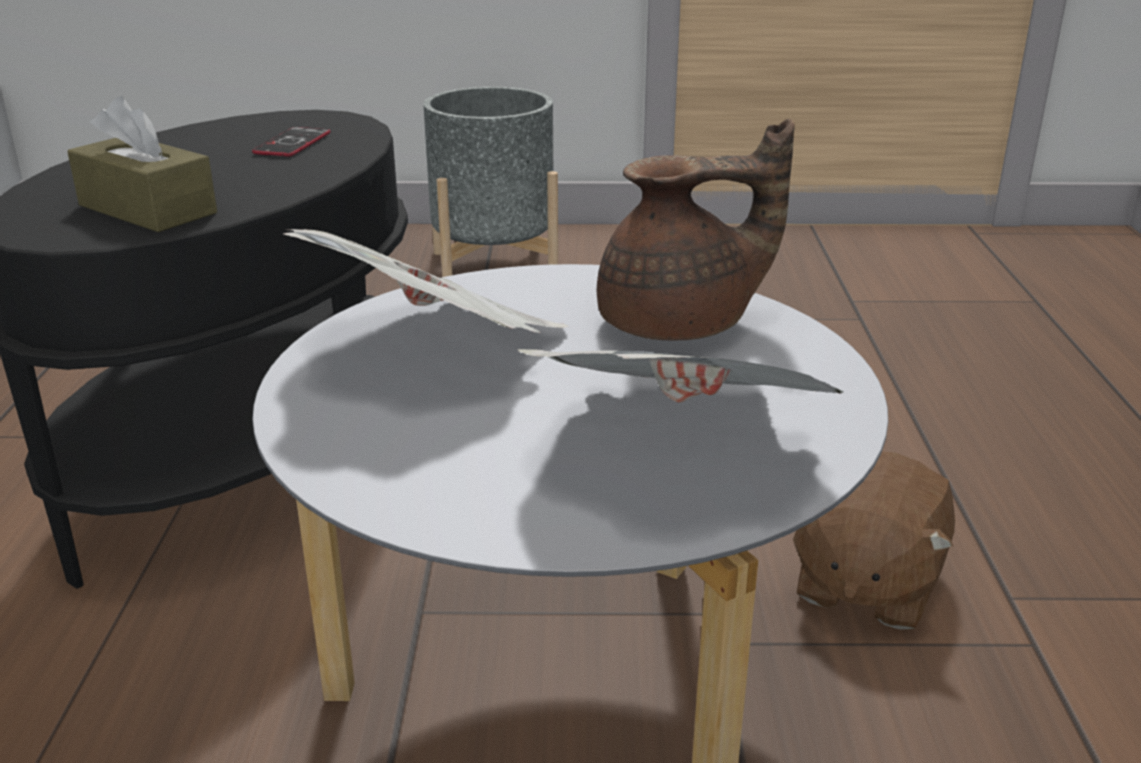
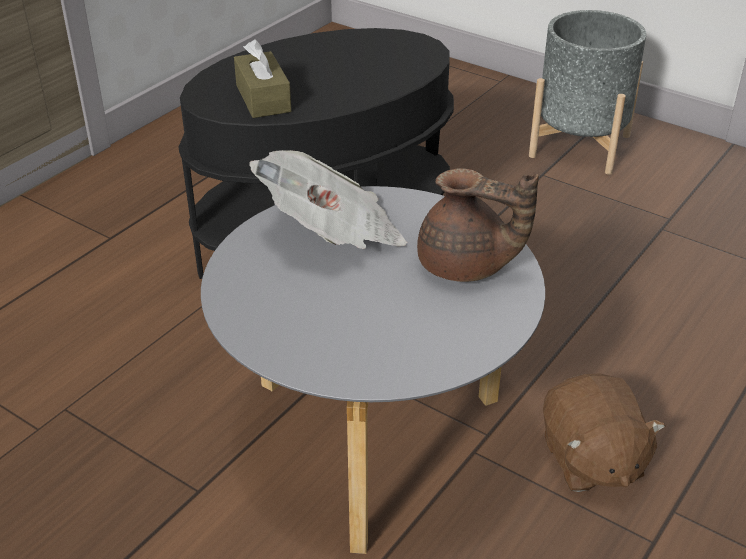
camera: 35 degrees right, 10 degrees up
phone [252,127,331,156] -> none
newspaper [518,349,843,403] -> none
brown plush toy [793,452,955,630] -> brown plush toy turned 75 degrees counterclockwise [543,373,665,492]

